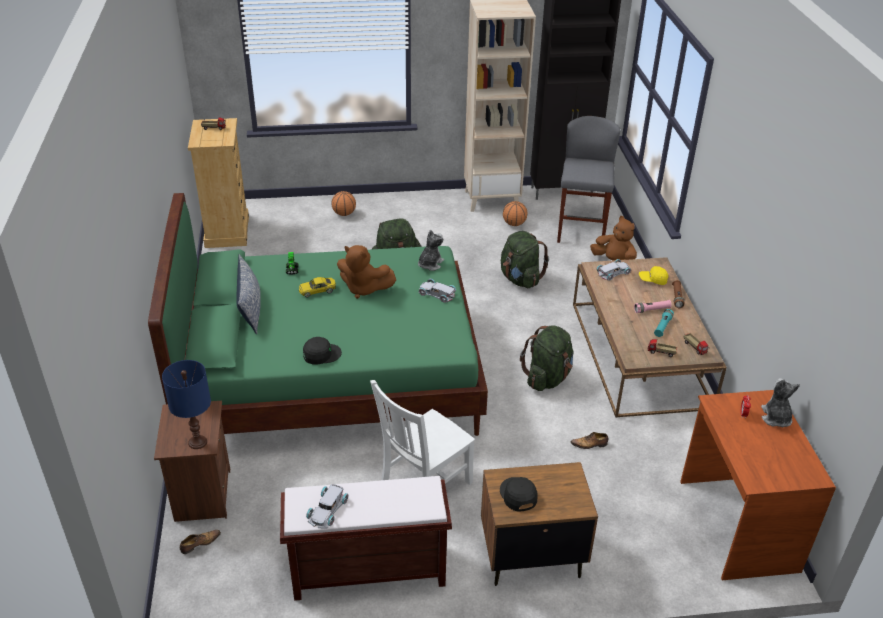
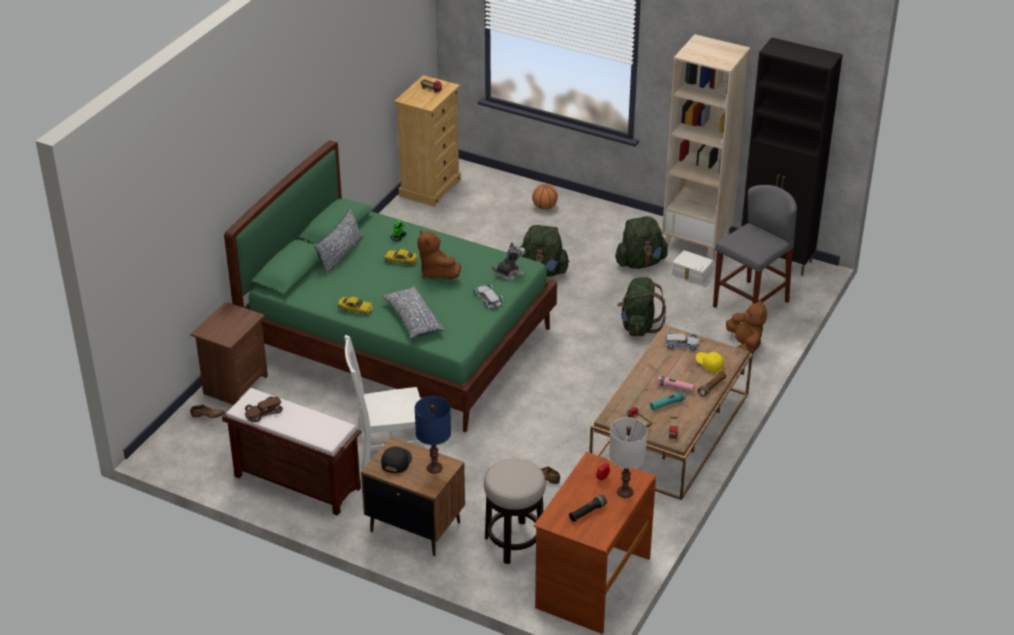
camera: 35 degrees right, 0 degrees up
blue table lamp [162,360,211,449] -> blue table lamp moved to [415,396,451,474]
black cap [303,337,342,365] -> yellow toy car [338,297,372,316]
white toy car [306,484,349,529] -> brown toy car [245,396,283,423]
basketball [503,201,528,226] -> white storage box [672,250,713,285]
green backpack [520,325,574,391] -> green backpack moved to [615,216,668,269]
plush toy [761,378,800,427] -> white table lamp [609,417,647,498]
none -> pillow [382,286,445,339]
none -> stool [484,459,546,564]
none -> black flashlight [569,495,607,522]

